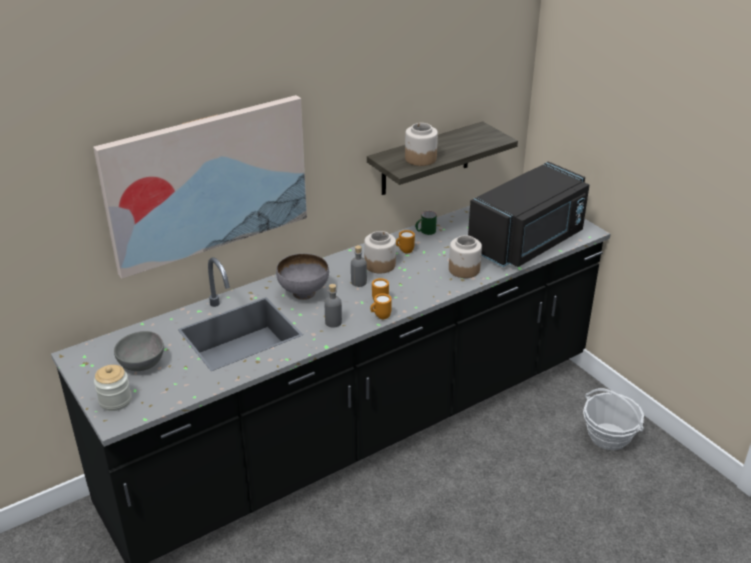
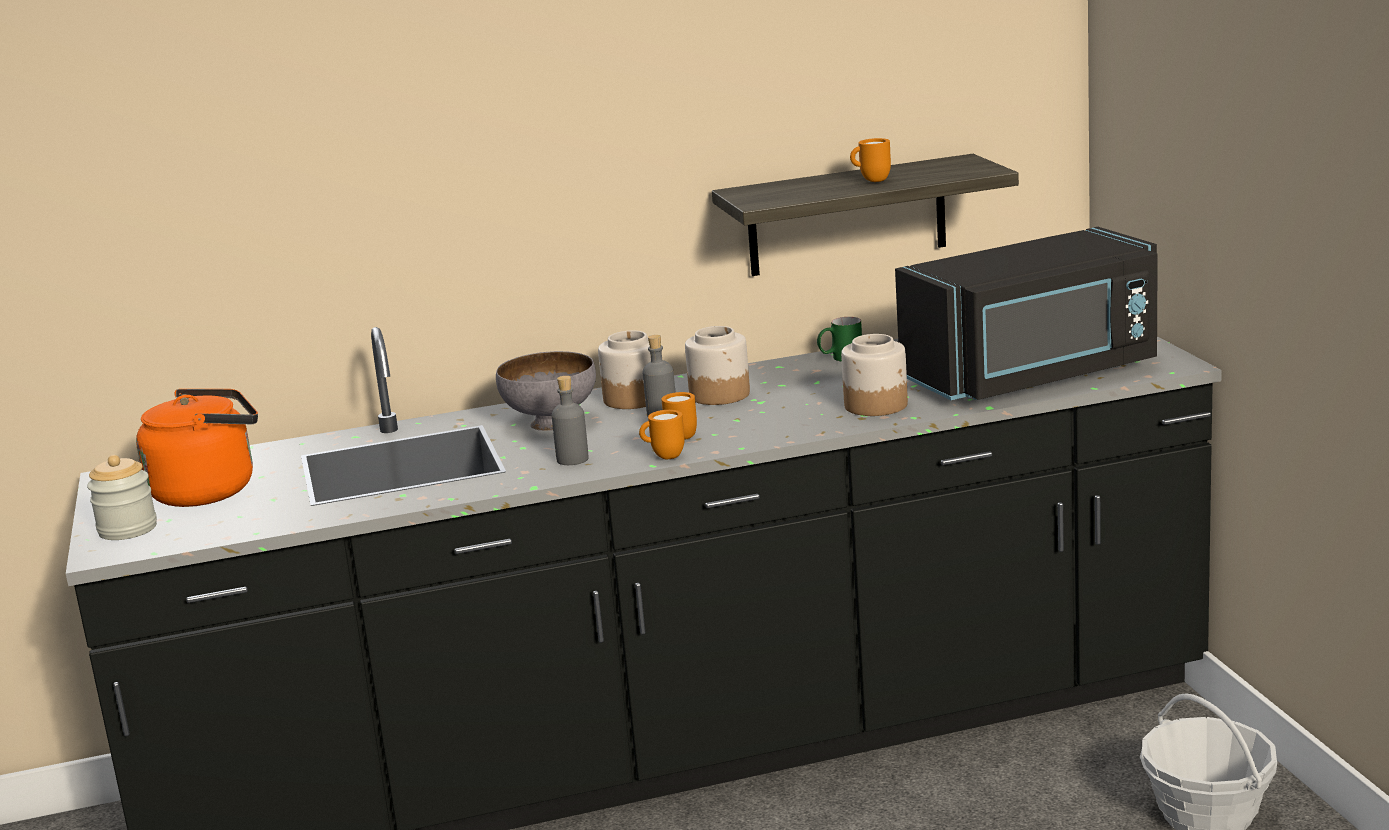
camera: 20 degrees right, 15 degrees down
picture [93,95,307,279] -> none
grey bowl [114,331,164,371] -> orange kettle [136,389,258,507]
orange mug [396,230,415,254] -> orange mug moved to [850,138,891,182]
jar [405,123,438,166] -> jar moved to [598,331,651,409]

